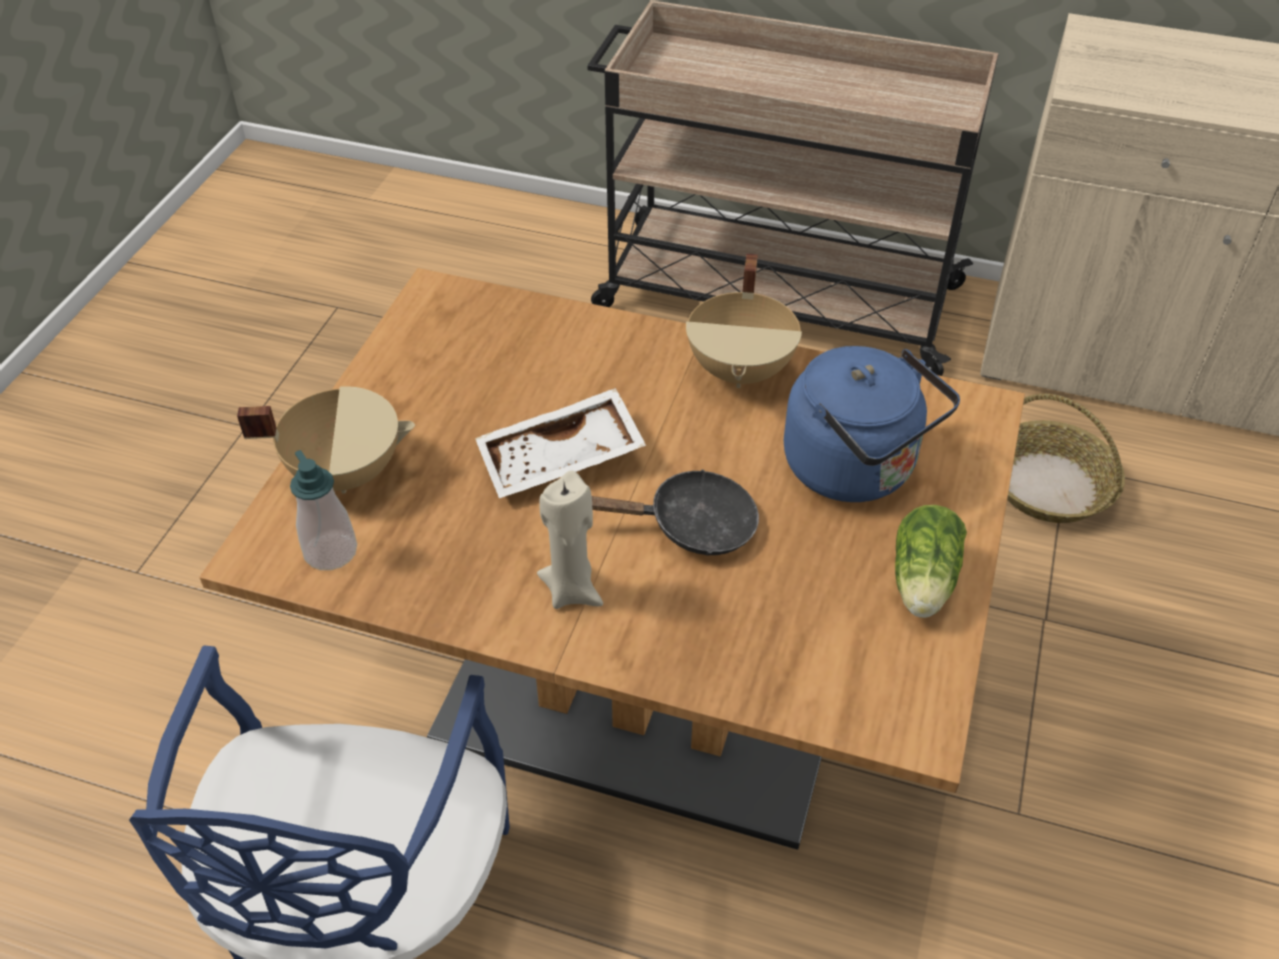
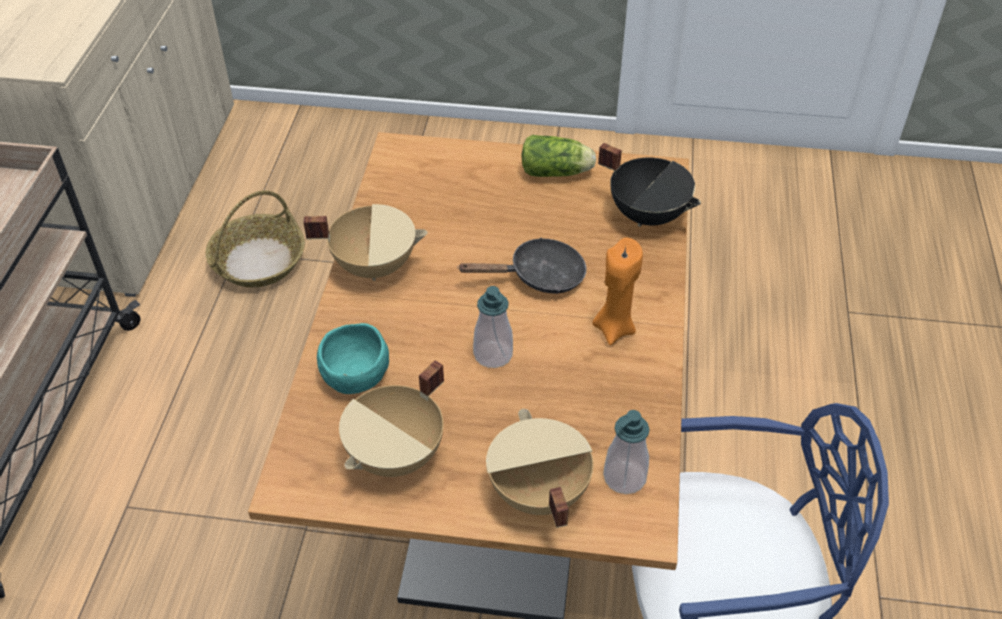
camera: 100 degrees left, 0 degrees up
white tray [475,388,646,498] -> soap dispenser [473,286,513,368]
beige candle [537,470,603,609] -> orange candle [593,238,643,345]
black frying pan [592,469,759,556] -> black frying pan turned 90 degrees clockwise [457,238,586,294]
blue kettle [784,346,960,502] -> none
none -> turquoise bowl [317,323,389,394]
none -> beige cooking pot [339,361,444,477]
none -> black cooking pot [598,143,701,227]

